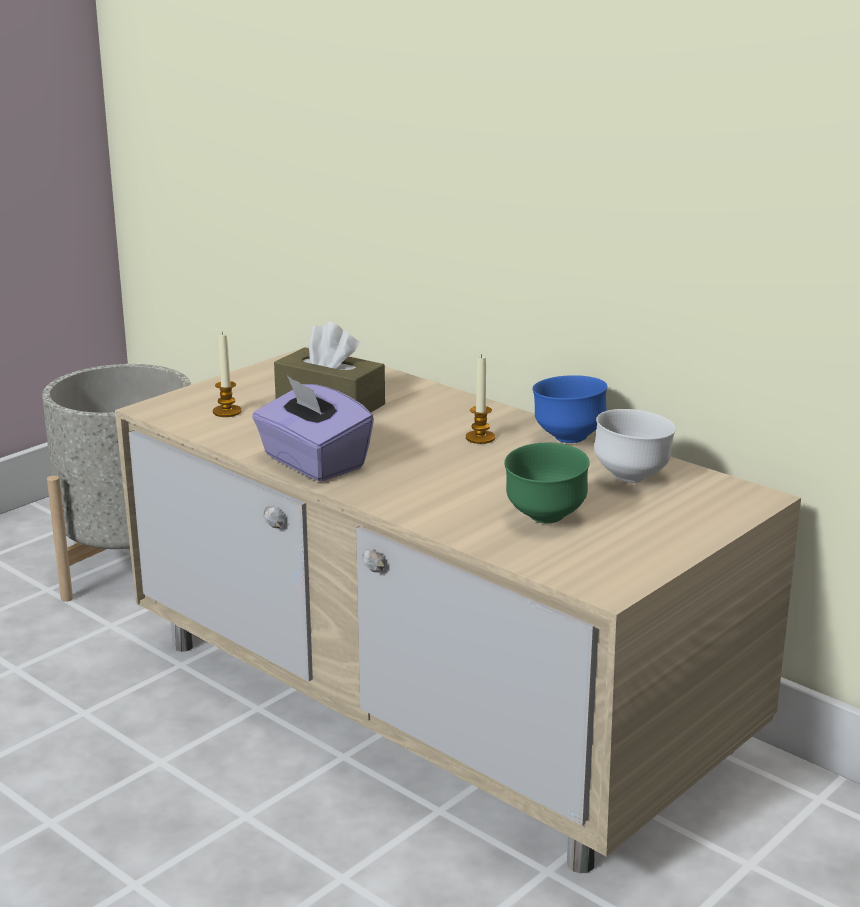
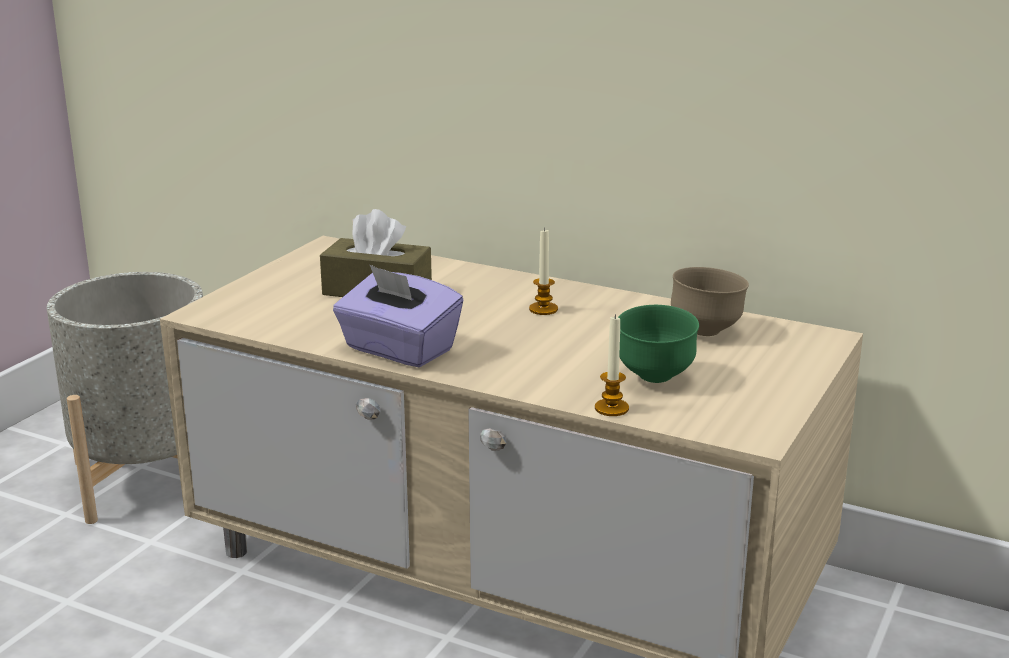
camera: 15 degrees left, 0 degrees up
candle [213,331,241,417] -> candle moved to [595,314,629,416]
blue bowl [532,375,607,443] -> none
white bowl [594,409,676,483] -> brown bowl [671,267,749,336]

